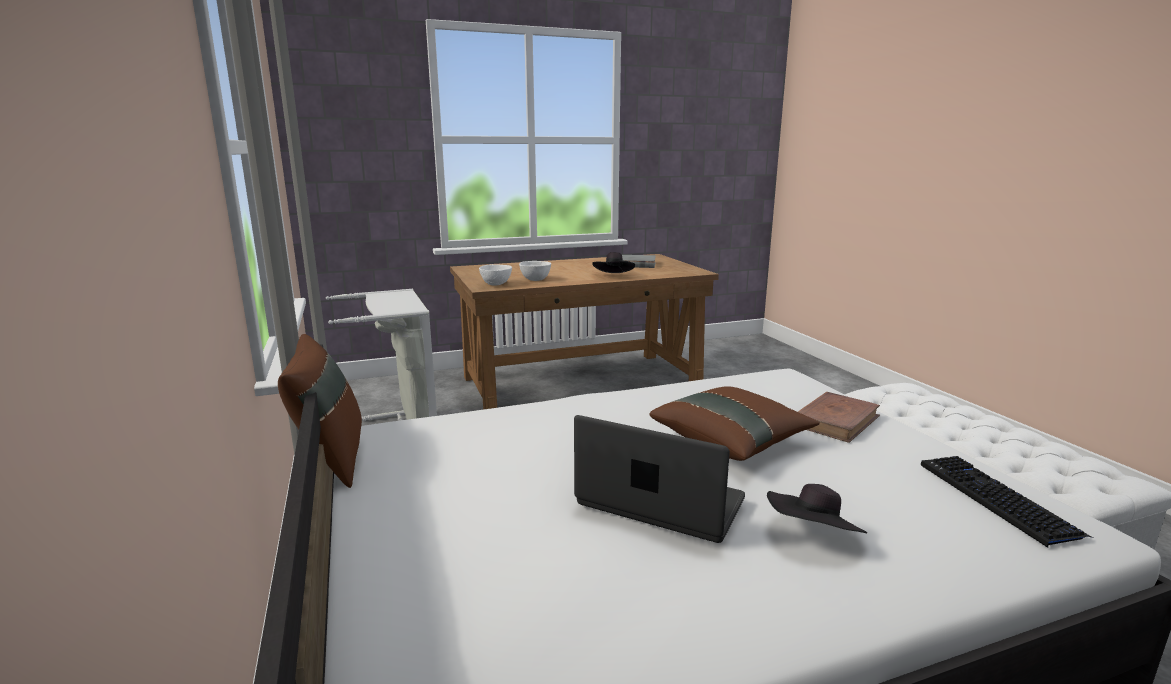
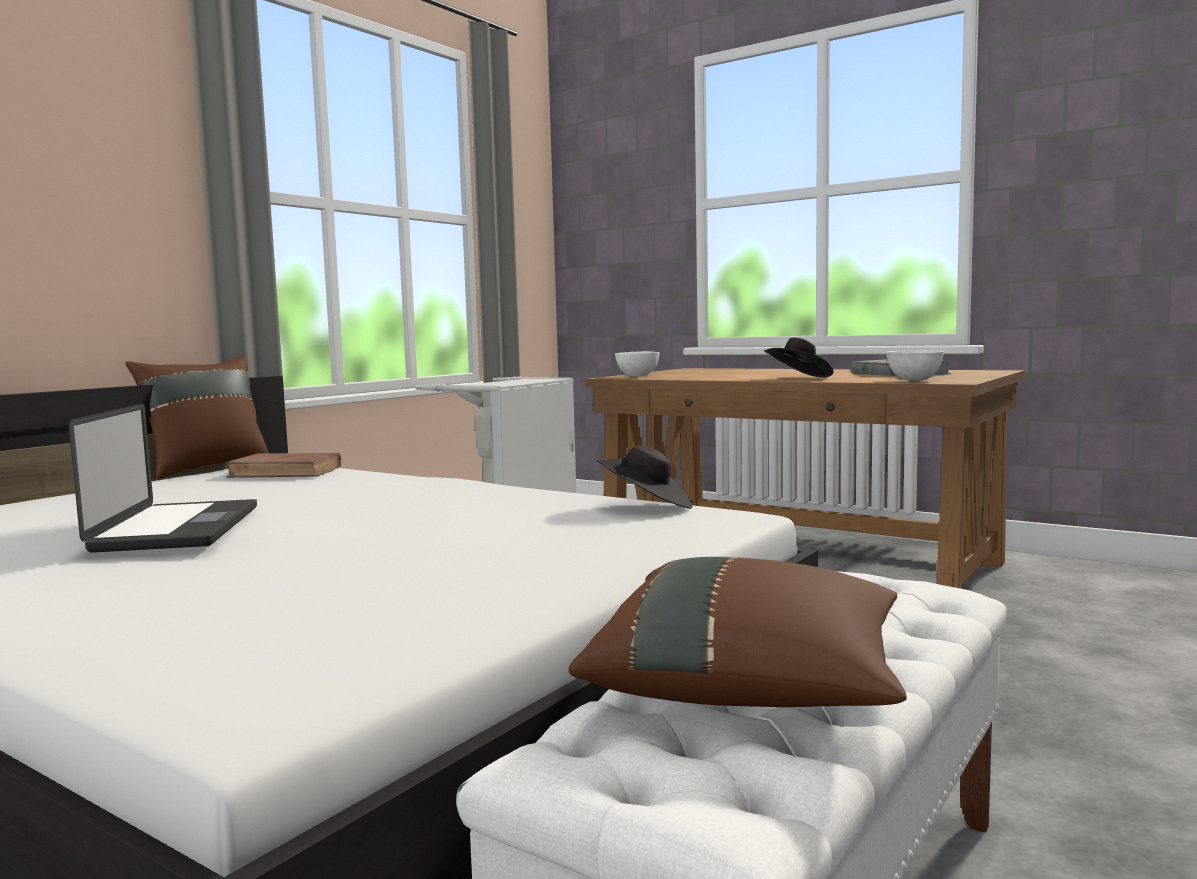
camera: 55 degrees right, 10 degrees down
white bowl [519,261,551,281] -> white bowl moved to [887,350,944,381]
brown pillow [650,386,820,461] -> brown pillow moved to [568,557,907,707]
black hat [767,484,867,533] -> black hat moved to [596,446,692,509]
brown book [798,392,880,443] -> brown book moved to [225,453,341,478]
keyboard [921,456,1093,548] -> none

